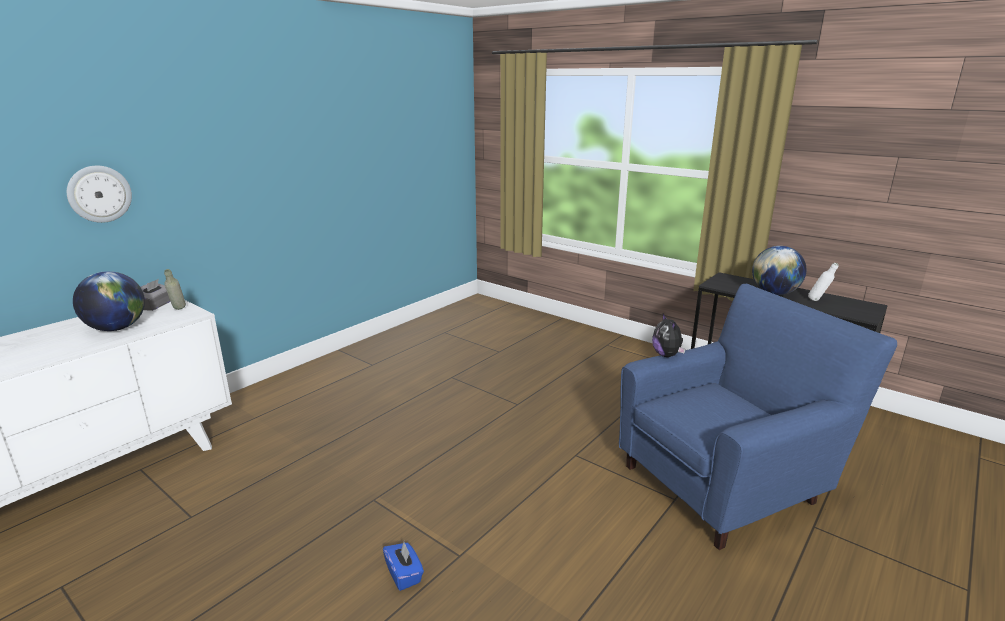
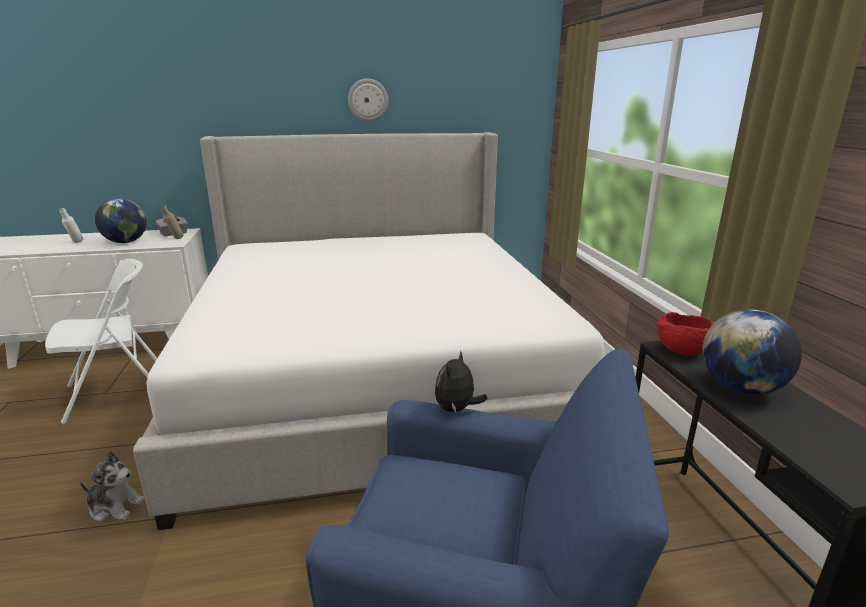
camera: 40 degrees right, 0 degrees up
wall clock [67,166,132,223] -> wall clock moved to [348,78,388,122]
blue tissue box [383,542,424,591] -> plush toy [80,451,145,522]
white bottle [808,263,839,301] -> white bottle moved to [60,208,84,243]
none -> white chair [45,259,157,424]
none -> bed [133,132,604,530]
none -> red bowl [657,312,714,356]

